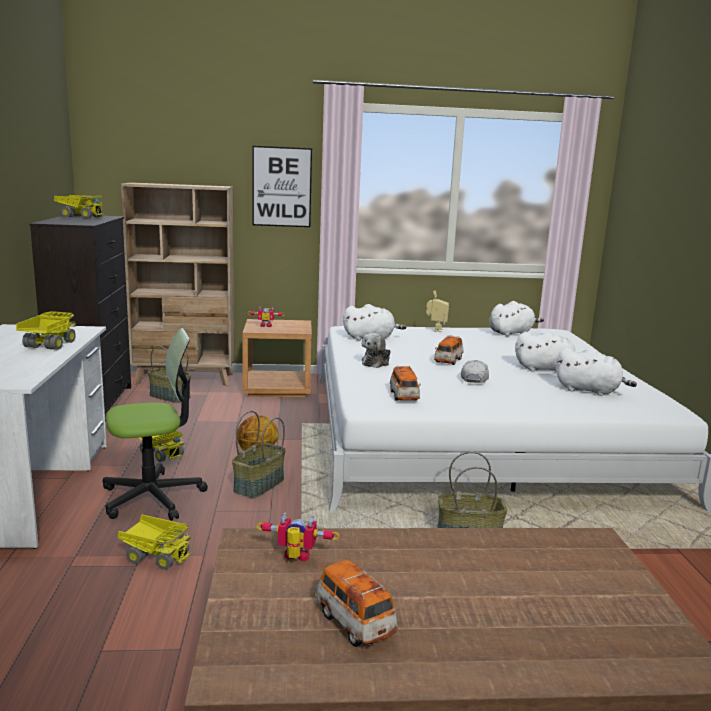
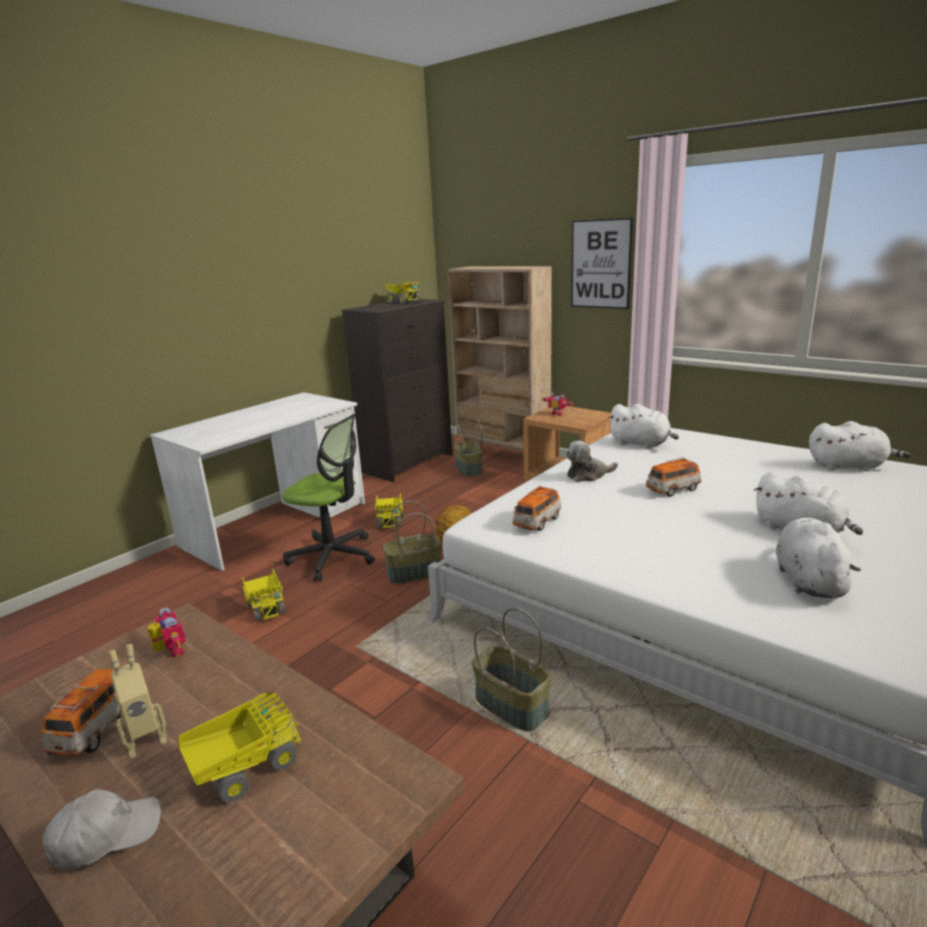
camera: 45 degrees right, 5 degrees up
toy truck [16,311,76,350] -> toy truck moved to [178,693,302,803]
toy robot [426,290,449,332] -> toy robot moved to [108,644,167,759]
white cap [461,360,489,383] -> white cap moved to [42,789,161,870]
white plush toy [556,348,637,396] -> white plush toy turned 150 degrees counterclockwise [776,518,861,598]

